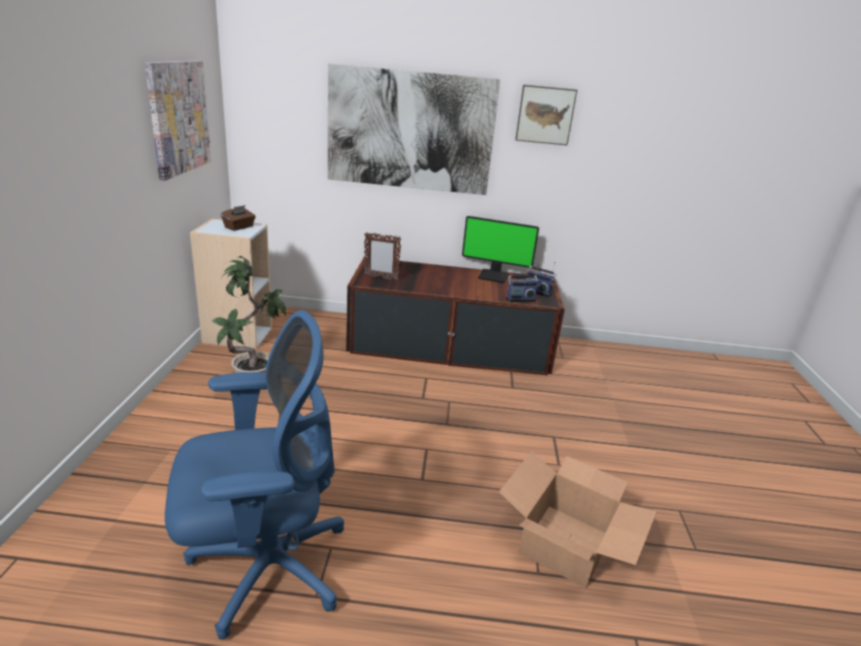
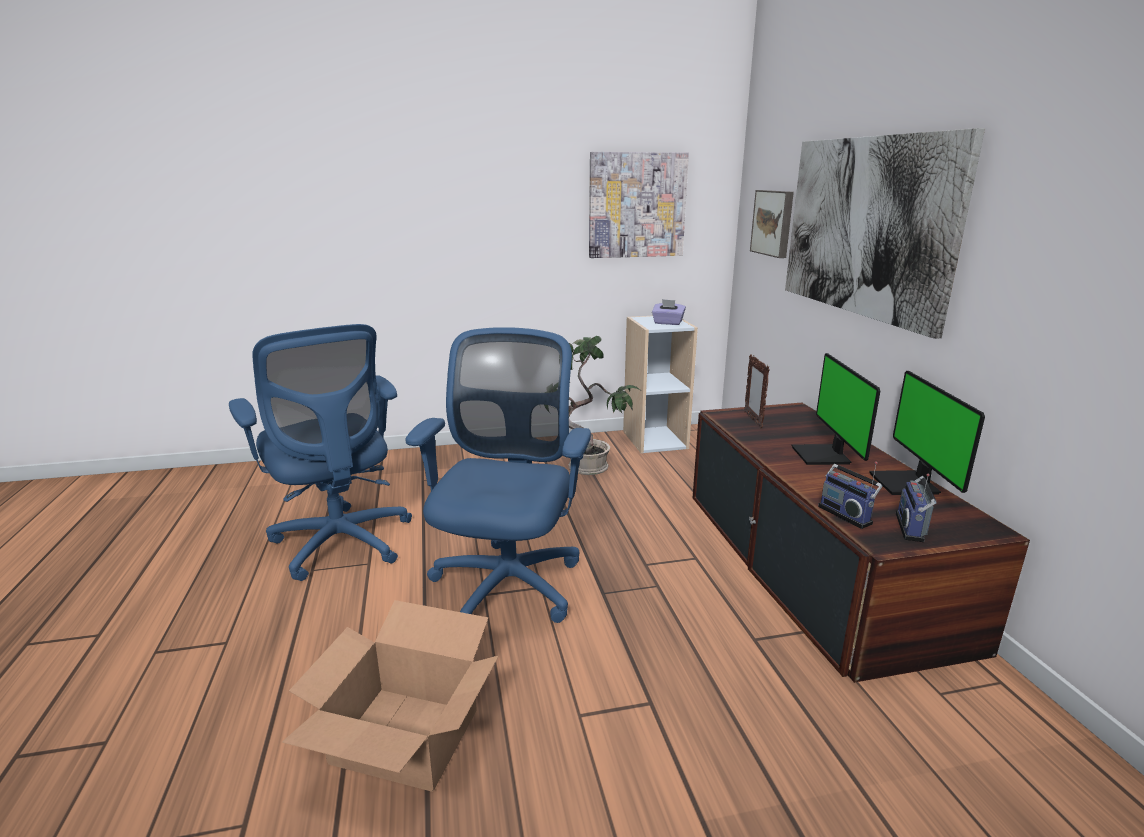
camera: 75 degrees right, 5 degrees down
brown tissue box [221,205,256,231] -> purple tissue box [652,299,686,325]
picture [515,85,577,145] -> picture moved to [750,190,794,258]
none -> blue office chair [406,327,591,623]
none -> monitor [791,353,880,465]

